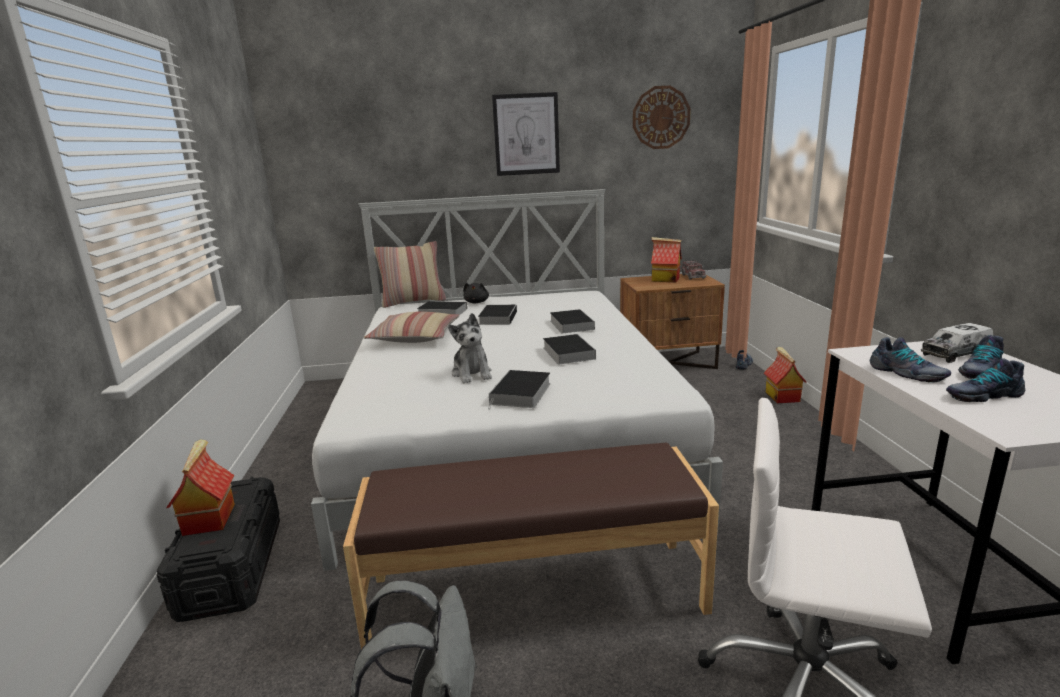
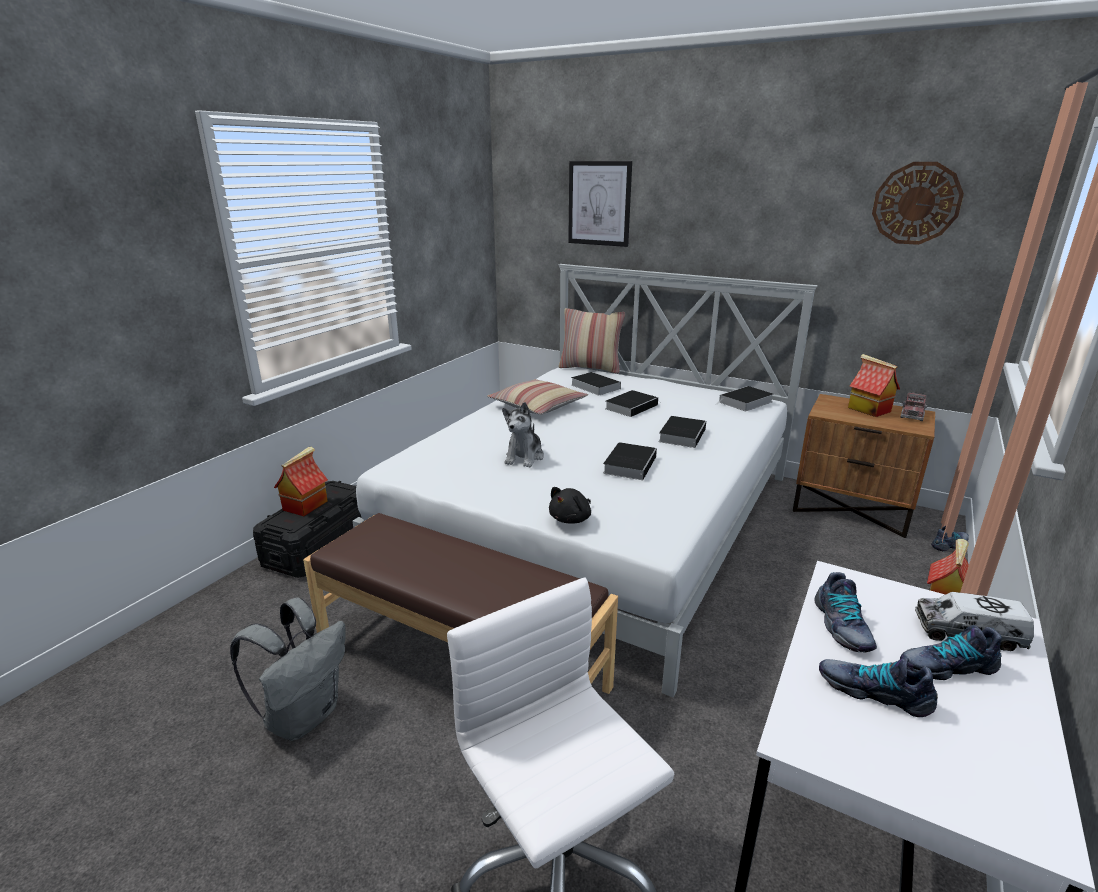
camera: 35 degrees right, 5 degrees up
black plush toy [463,283,489,303] -> black plush toy moved to [549,487,591,524]
book [488,370,551,410] -> book moved to [715,386,774,411]
picture [492,92,560,176] -> picture moved to [568,161,632,247]

